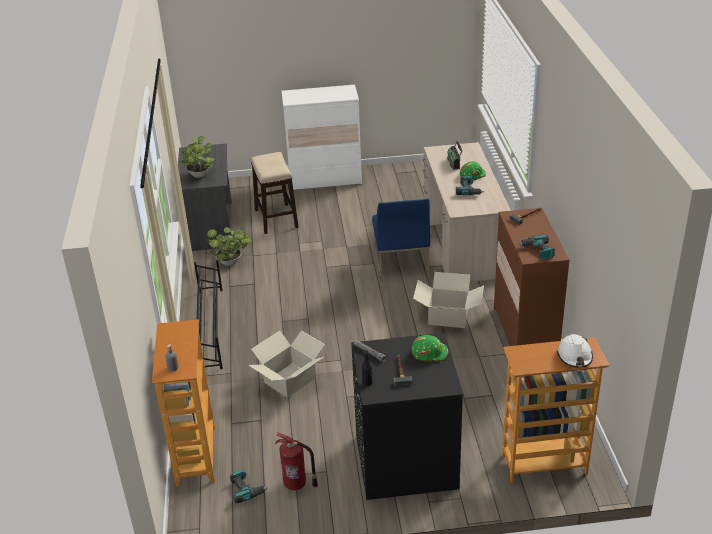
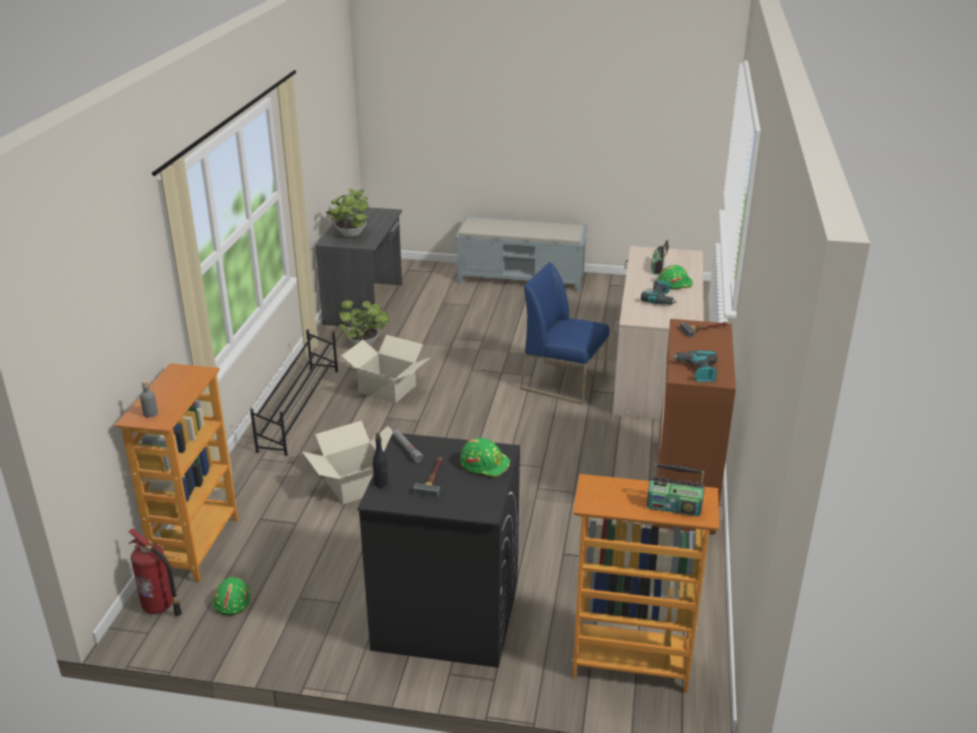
camera: 15 degrees right, 5 degrees down
power drill [230,470,268,503] -> green hard hat [212,577,250,616]
stool [251,152,299,234] -> none
fire extinguisher [275,432,318,490] -> fire extinguisher moved to [128,529,182,616]
white dresser [281,85,362,190] -> grey bench [456,216,587,292]
blue chair [372,199,430,281] -> blue chair turned 105 degrees clockwise [520,262,609,405]
cardboard box [413,272,484,328] -> cardboard box moved to [341,335,429,403]
white hard hat [557,334,593,368] -> radio [647,463,705,517]

